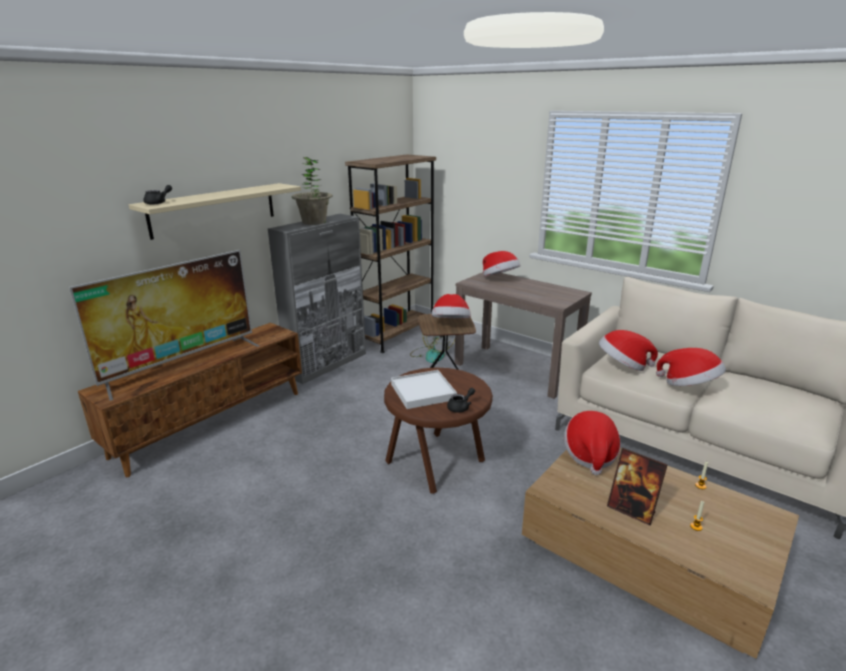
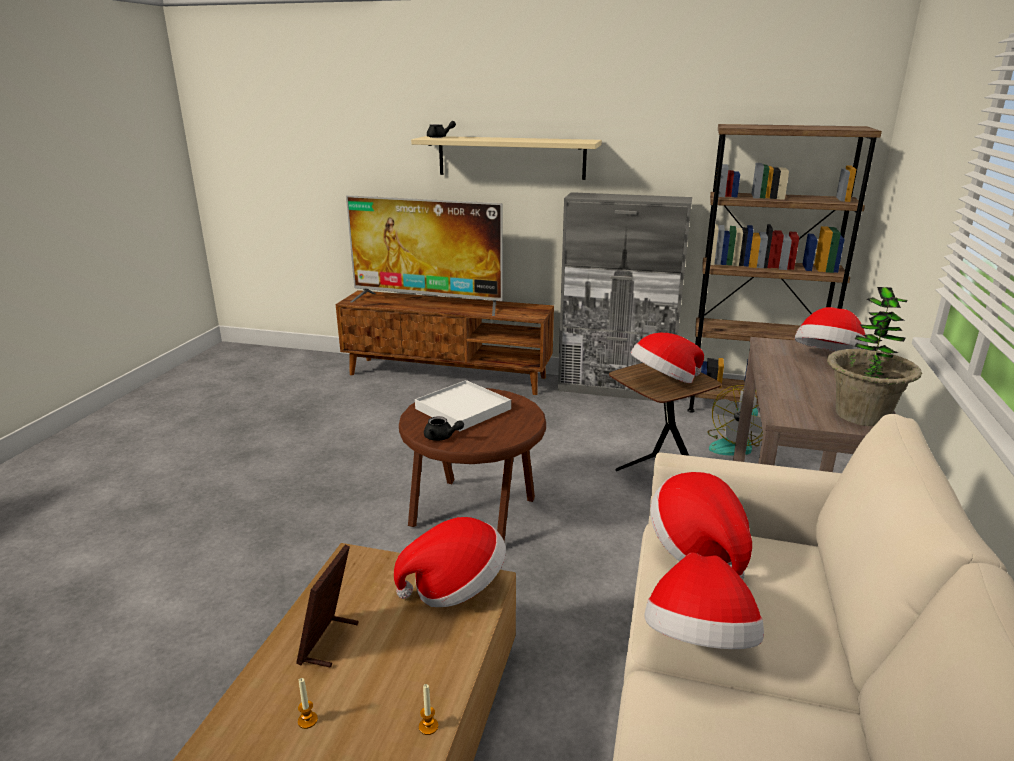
camera: 65 degrees right, 0 degrees up
potted plant [291,157,333,225] -> potted plant moved to [827,287,922,426]

